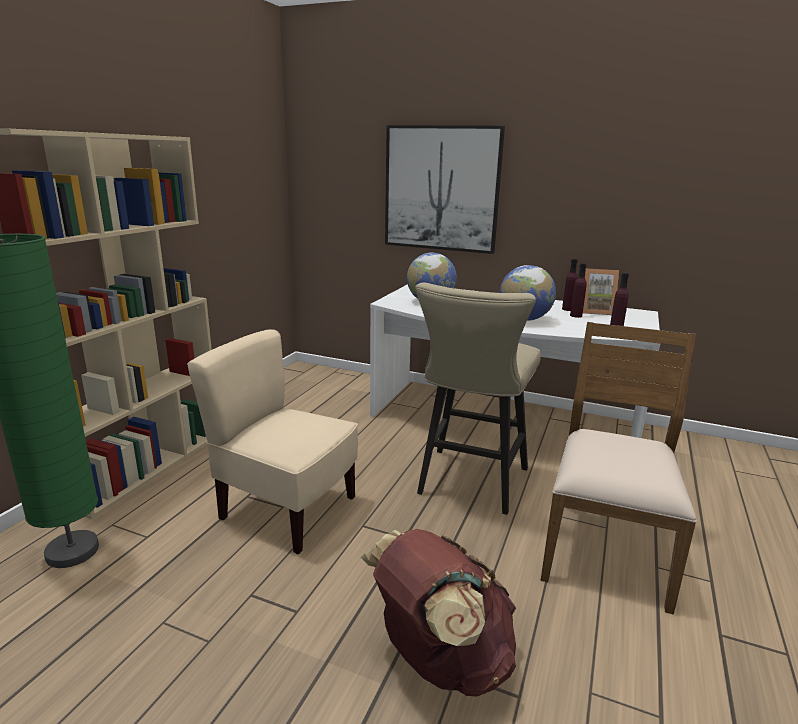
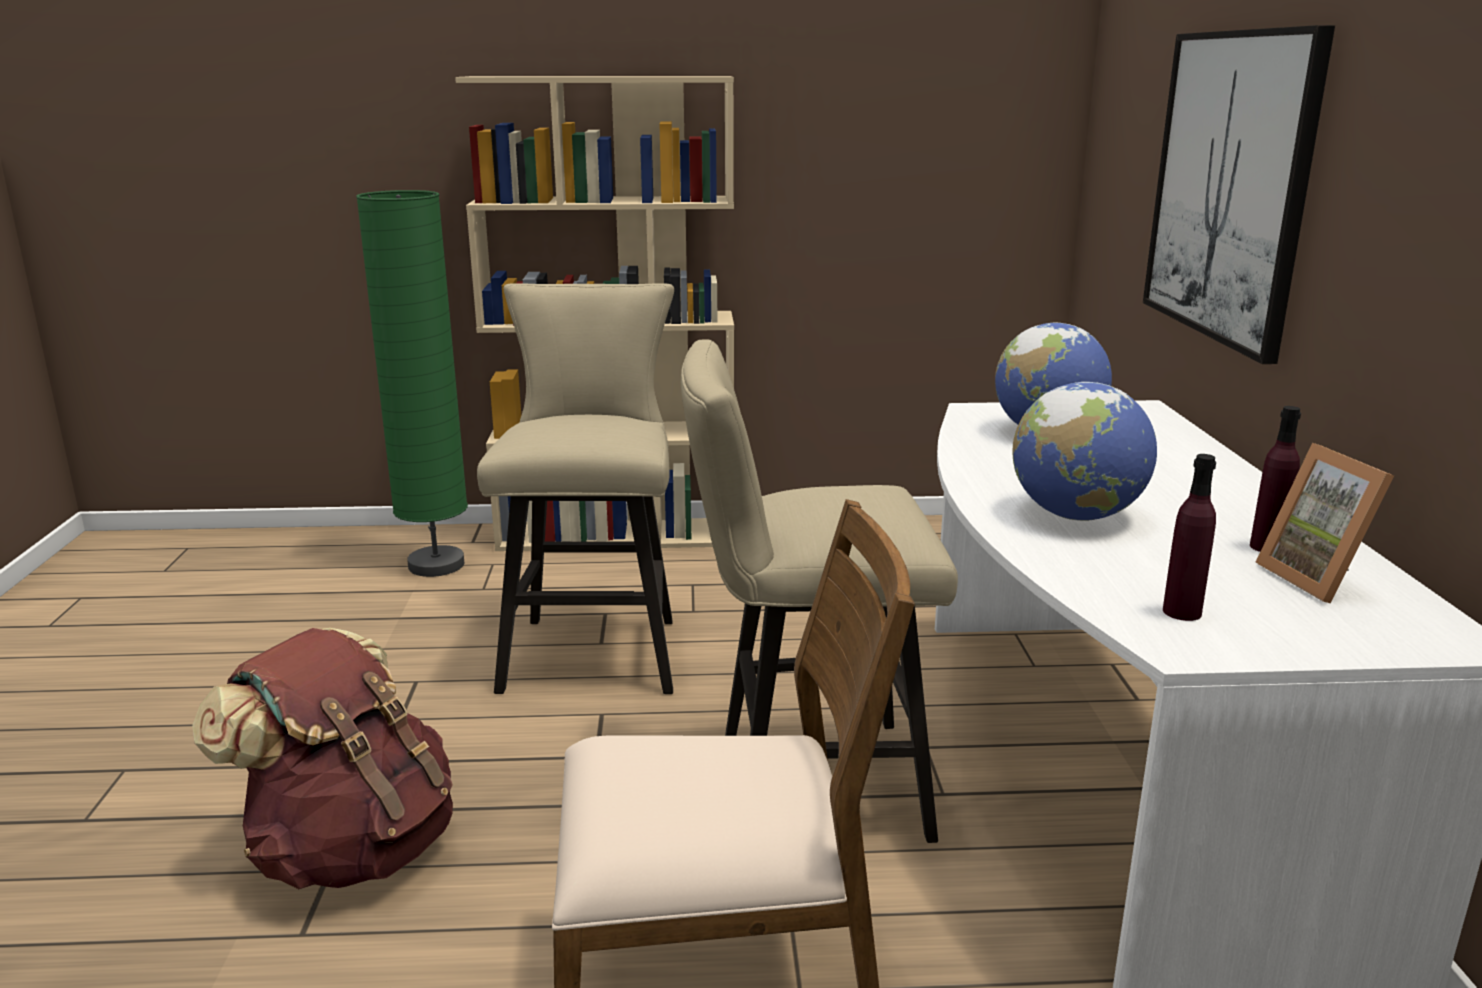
camera: 65 degrees right, 0 degrees up
beige chair [187,329,358,554] -> beige stool [477,283,674,694]
purple bottle [570,263,587,318] -> none

